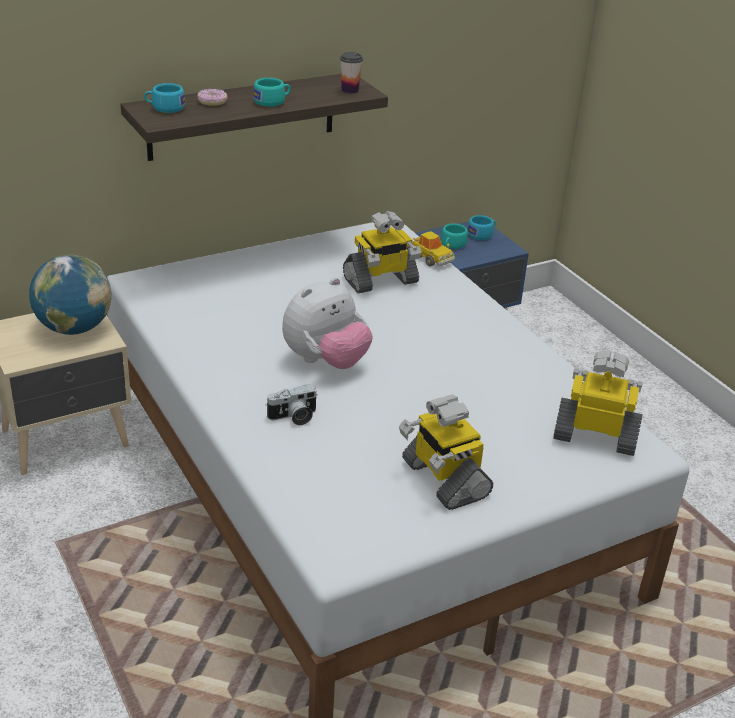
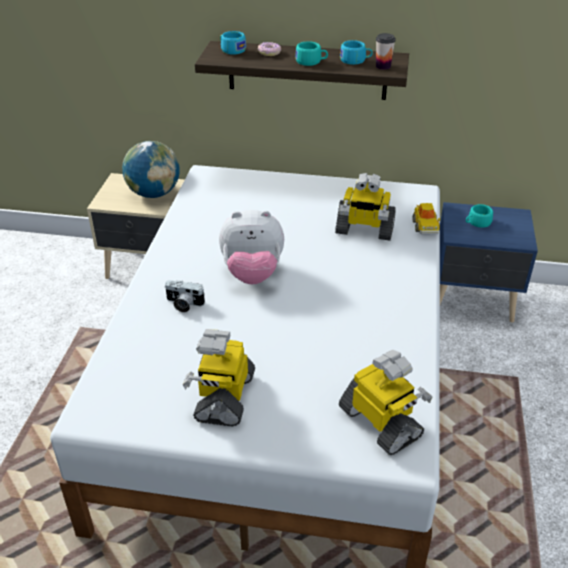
camera: 40 degrees right, 5 degrees up
turquoise cup [467,215,496,240] -> turquoise cup moved to [340,40,373,65]

